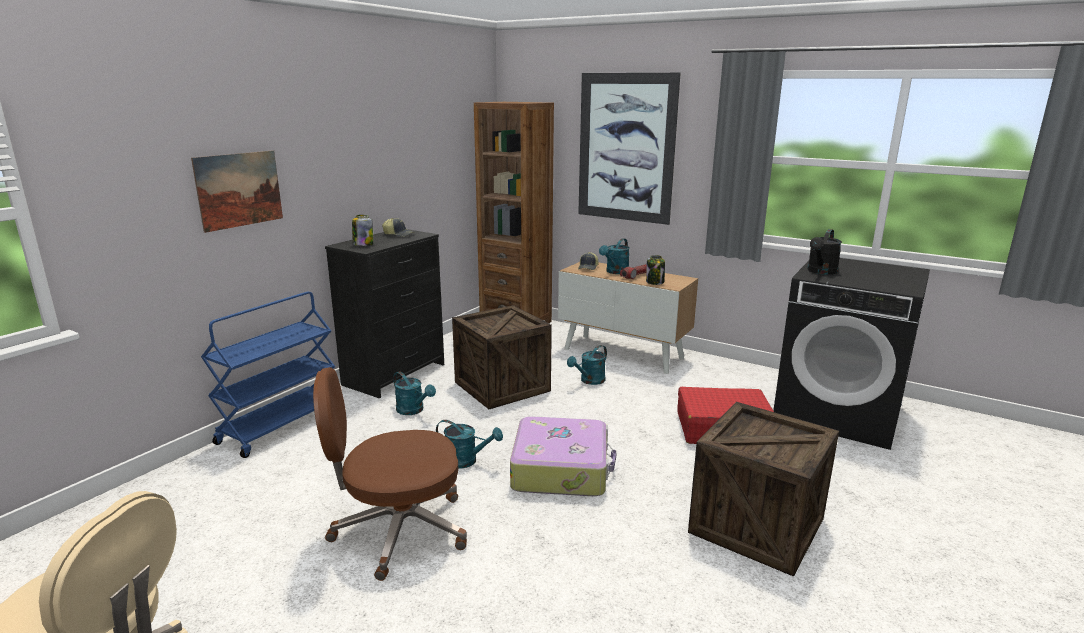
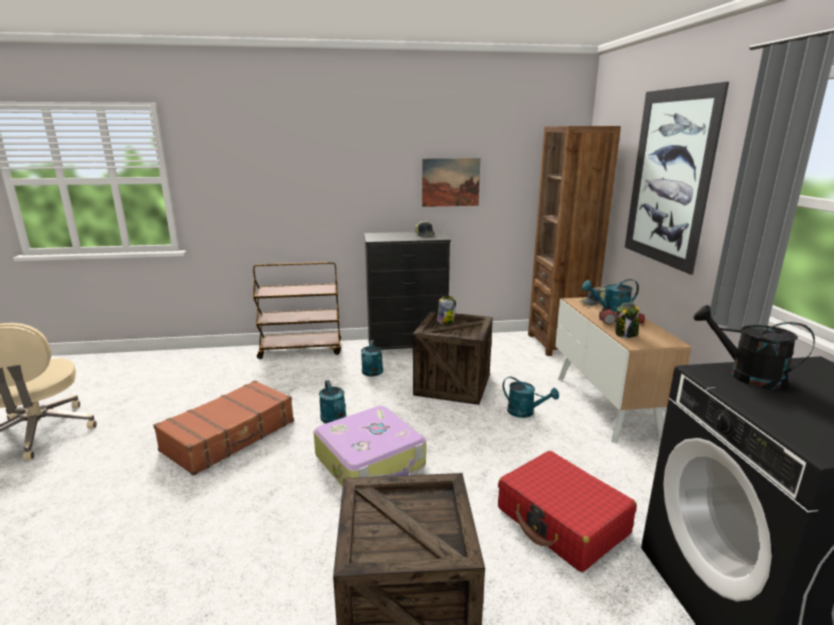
camera: 50 degrees right, 0 degrees up
picture [191,150,283,233] -> picture moved to [422,158,480,207]
blue cart [201,292,336,458] -> brown cart [253,262,341,359]
brown office chair [313,367,467,581] -> brown suitcase [153,380,294,476]
jar [352,215,373,246] -> jar moved to [437,296,456,324]
turquoise watering can [567,345,607,385] -> turquoise watering can turned 150 degrees counterclockwise [503,377,559,418]
black watering can [807,229,842,275] -> black watering can turned 45 degrees clockwise [694,305,815,389]

